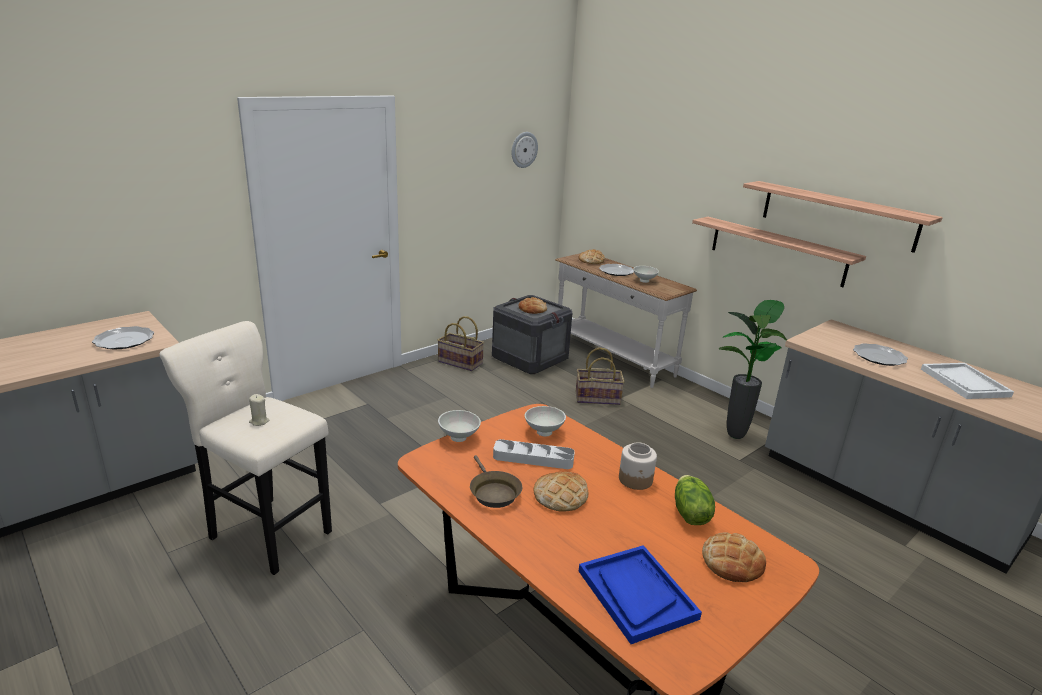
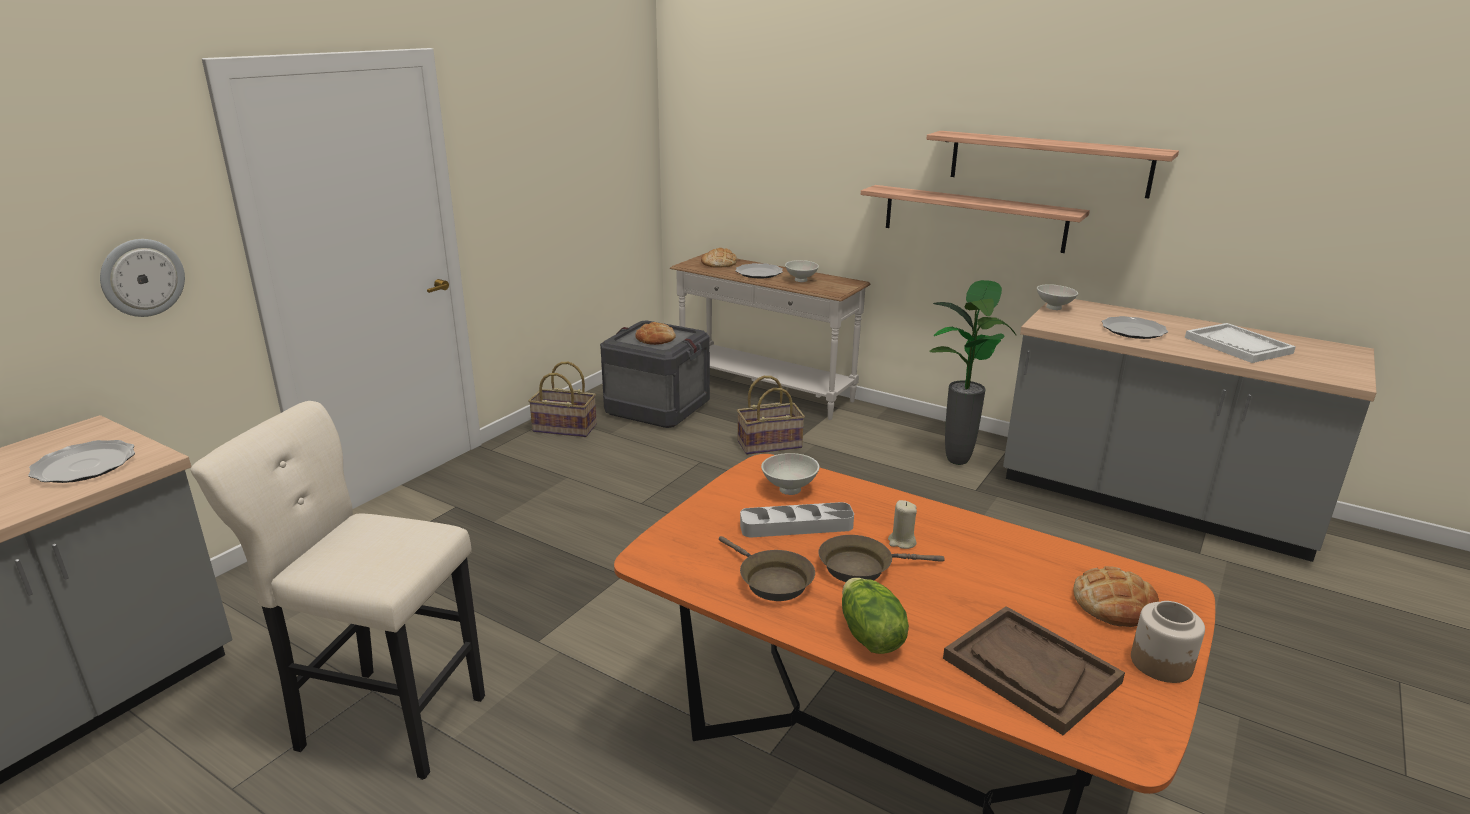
camera: 15 degrees left, 0 degrees up
beige candle [249,394,269,426] -> beige candle moved to [888,500,917,549]
white bowl [438,410,481,442] -> white bowl moved to [1037,284,1078,310]
wall clock [512,132,538,168] -> wall clock moved to [100,239,185,317]
bread [534,472,588,512] -> brown frying pan [818,535,945,582]
blue tray [579,545,702,644] -> brown tray [943,606,1125,735]
jar [619,442,657,490] -> jar moved to [1131,601,1205,683]
lettuce [675,475,715,525] -> lettuce moved to [842,578,909,654]

